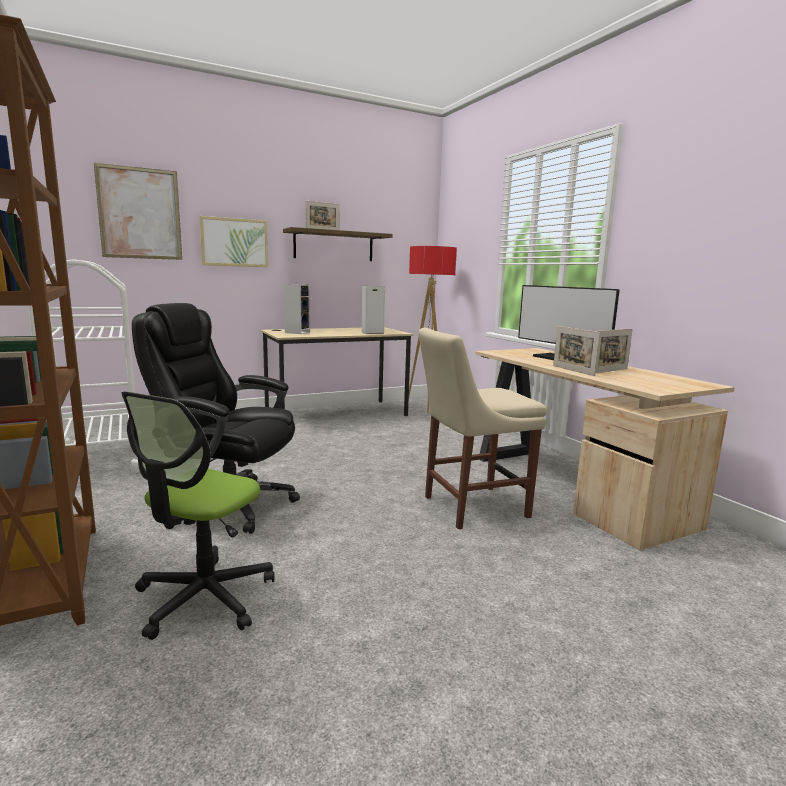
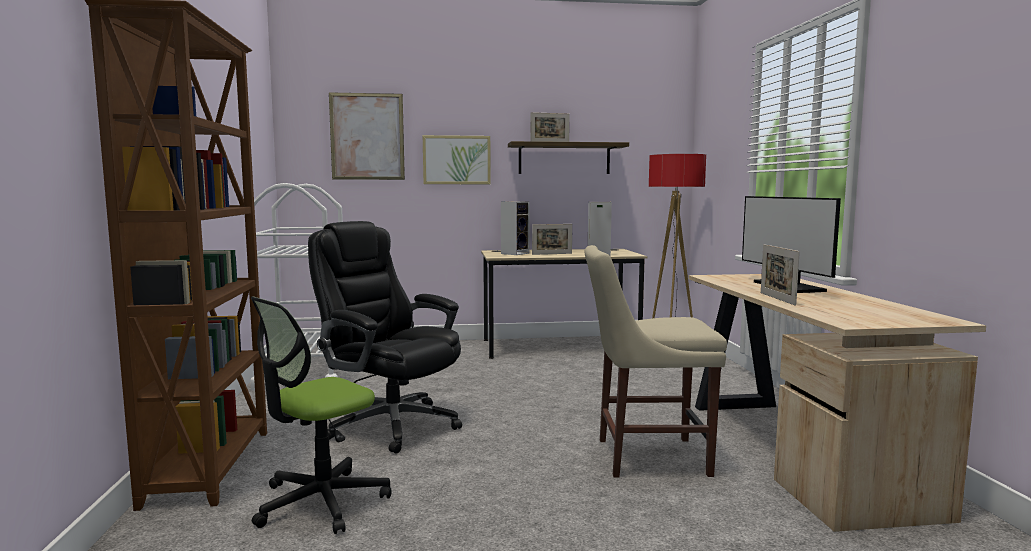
camera: 20 degrees right, 5 degrees down
picture frame [596,329,633,373] -> picture frame moved to [532,224,572,255]

